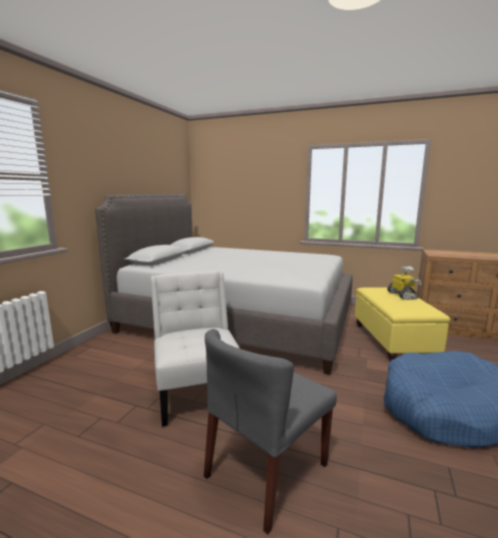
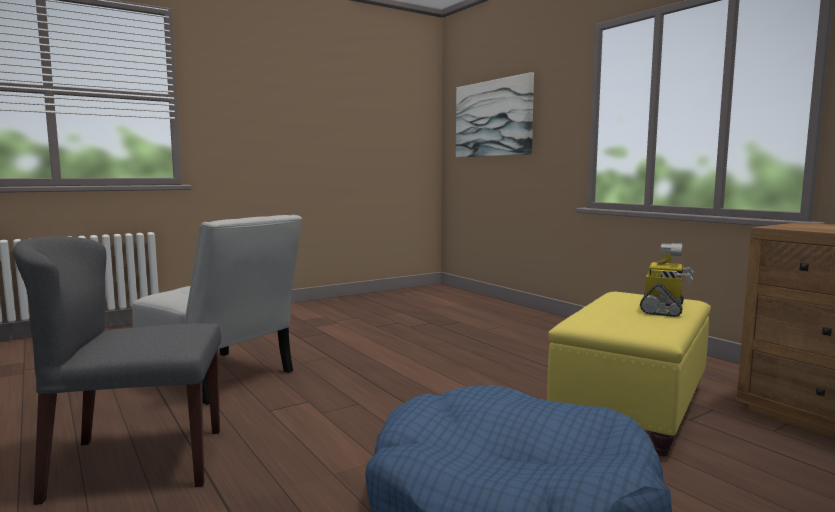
camera: 35 degrees right, 5 degrees down
grey bed [95,194,353,375] -> none
white chair [151,271,240,427] -> white chair turned 105 degrees clockwise [132,215,302,405]
none -> picture [456,72,534,157]

